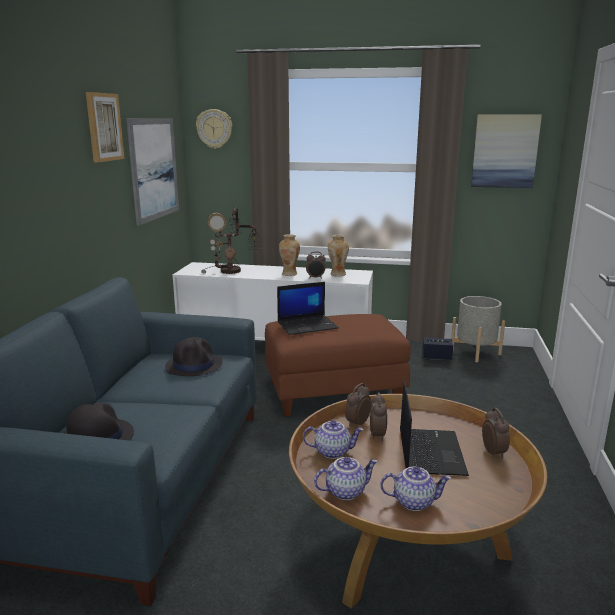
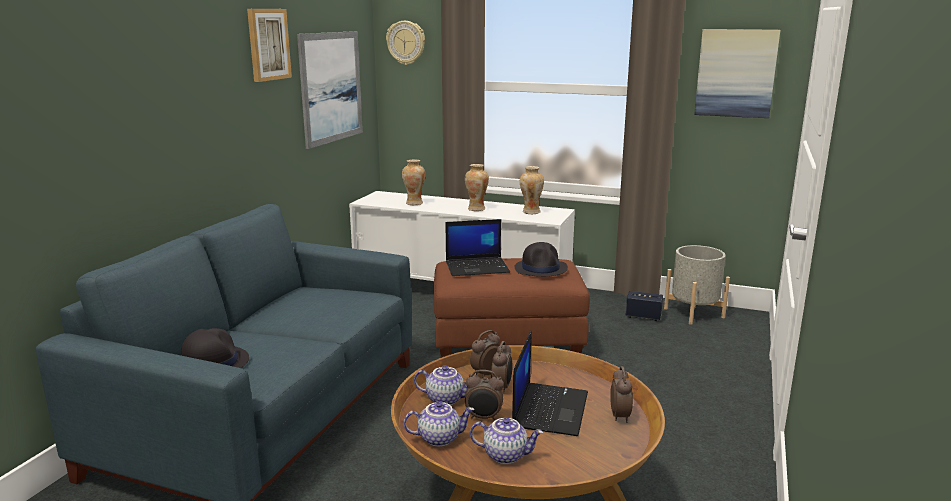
camera: 10 degrees right, 0 degrees up
black hat [165,337,222,376] -> black hat moved to [515,242,568,277]
table lamp [201,207,261,274] -> vase [402,159,425,205]
alarm clock [306,252,326,279] -> alarm clock moved to [465,370,504,421]

